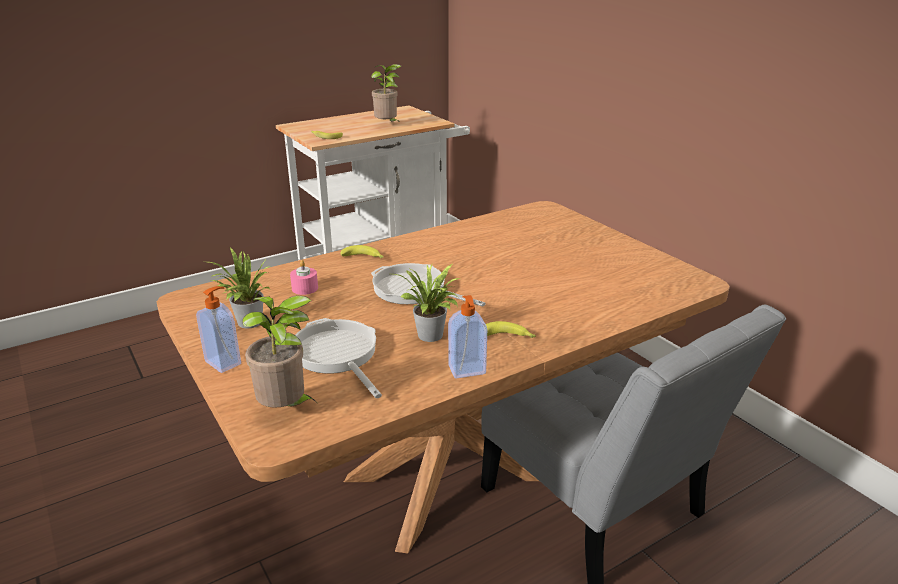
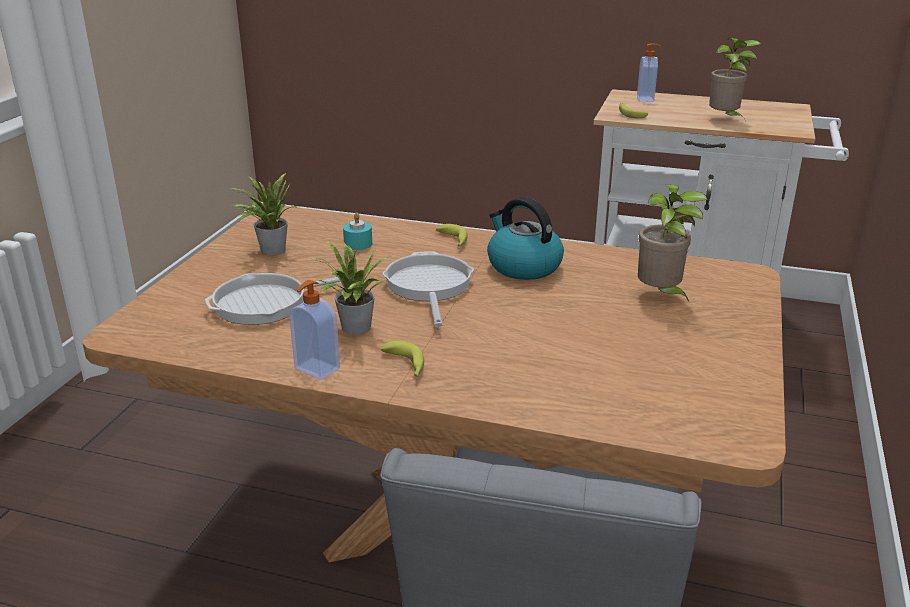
camera: 50 degrees right, 0 degrees up
soap dispenser [196,286,241,373] -> soap dispenser moved to [637,43,660,102]
potted plant [242,296,316,408] -> potted plant moved to [638,184,707,302]
pink candle [290,260,318,295] -> turquoise candle [343,212,372,250]
frying pan [295,318,382,398] -> frying pan turned 135 degrees counterclockwise [205,273,341,325]
none -> kettle [487,197,564,280]

